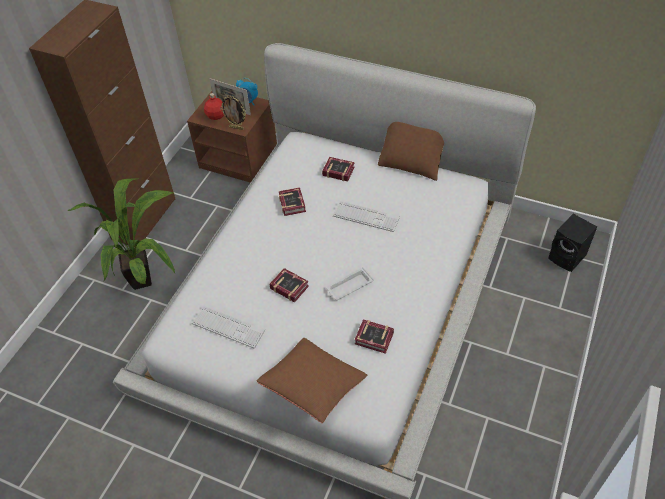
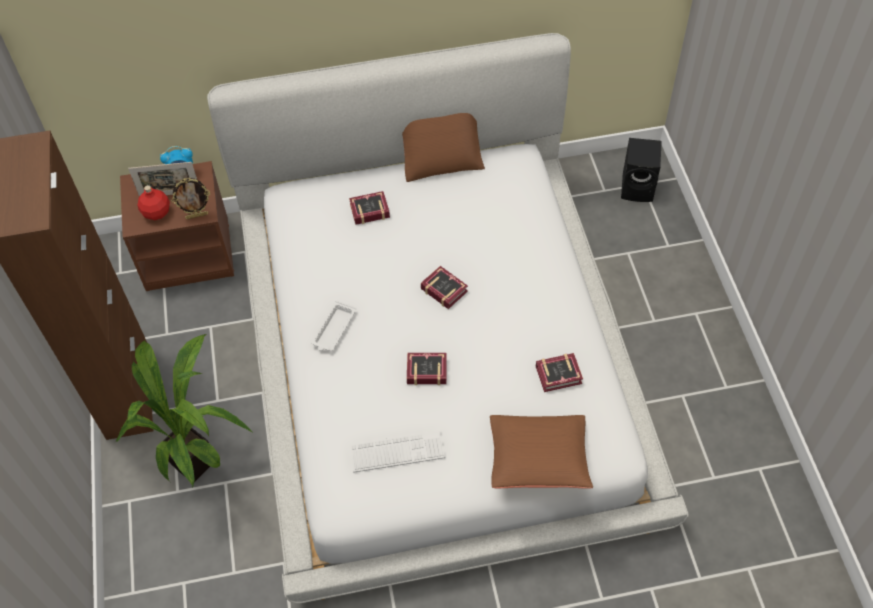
camera: 35 degrees left, 5 degrees up
book [279,187,306,216] -> book moved to [421,266,468,309]
white tray [326,267,374,300] -> white tray moved to [311,301,357,351]
keyboard [333,201,400,232] -> none

